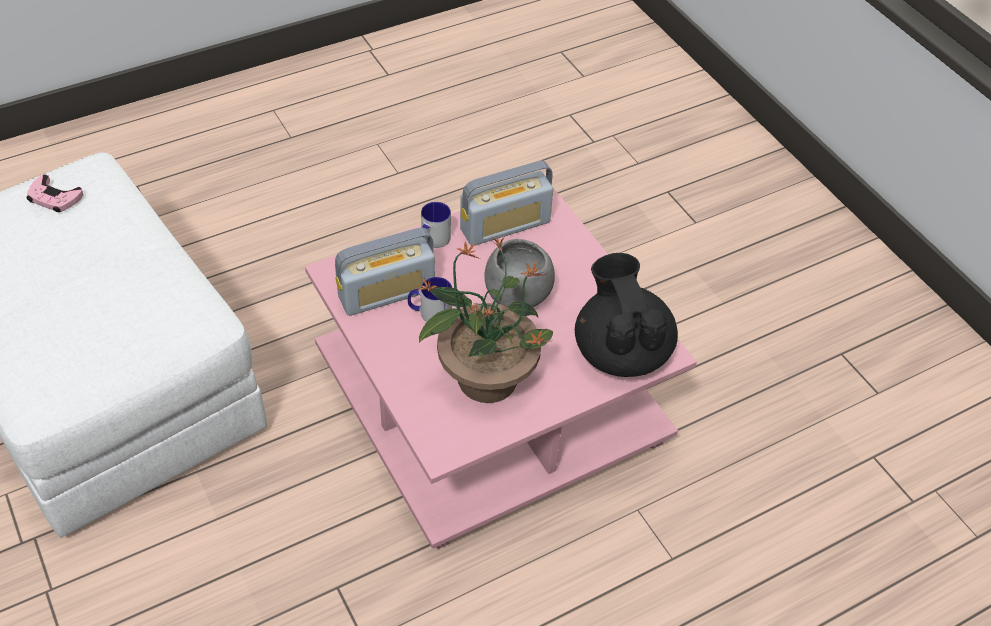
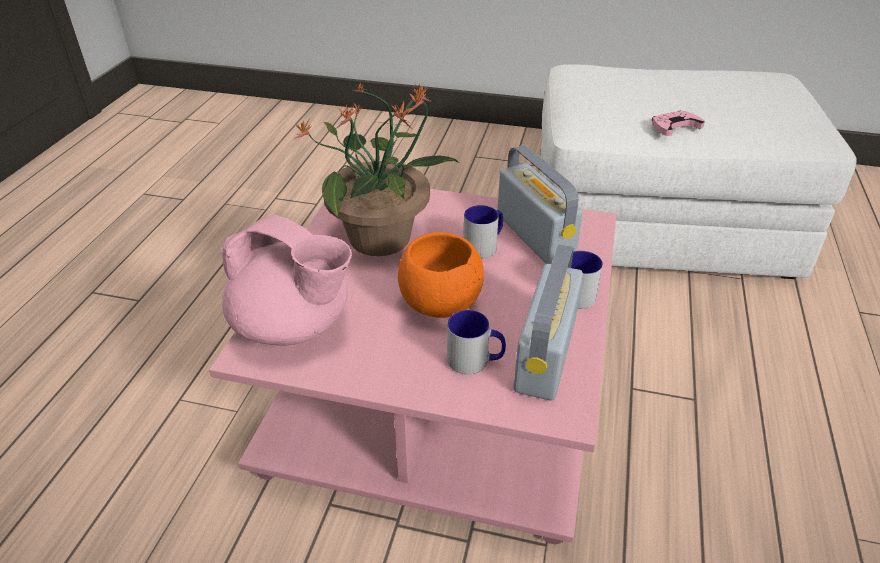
camera: 135 degrees right, 10 degrees down
pink game controller [26,175,84,212] -> pink game controller moved to [652,111,705,136]
radio [335,227,435,316] -> radio turned 135 degrees clockwise [498,145,583,264]
grey bowl [485,239,555,307] -> orange bowl [398,232,484,318]
black teapot [575,253,678,377] -> pink teapot [221,215,352,346]
none -> mug [447,310,506,375]

